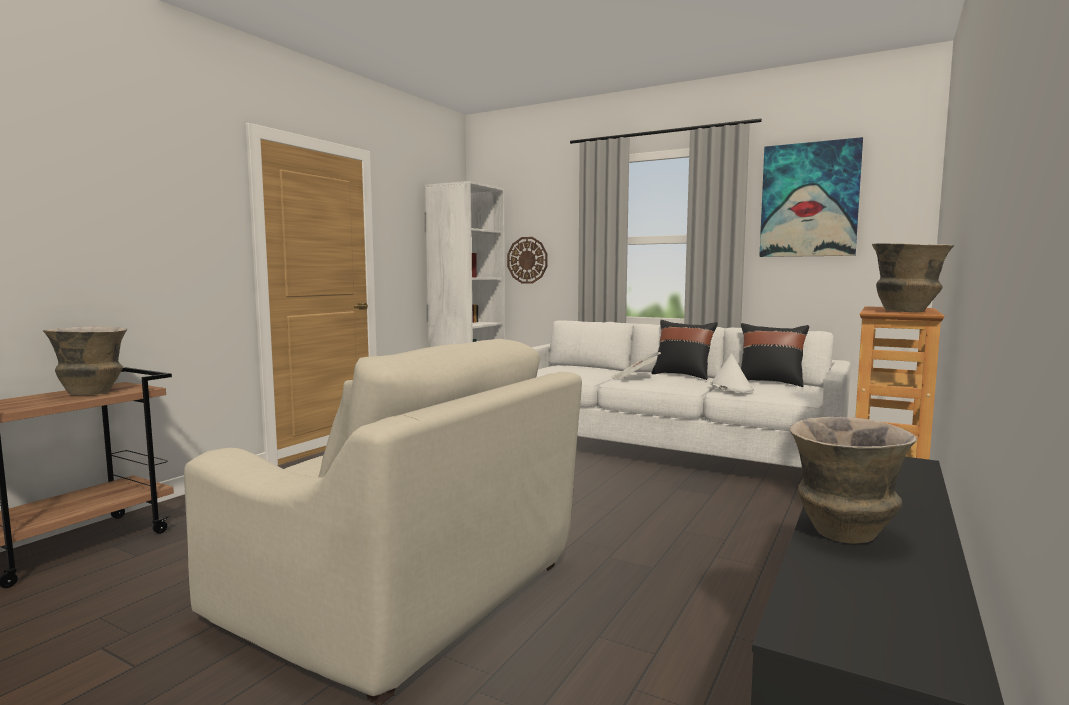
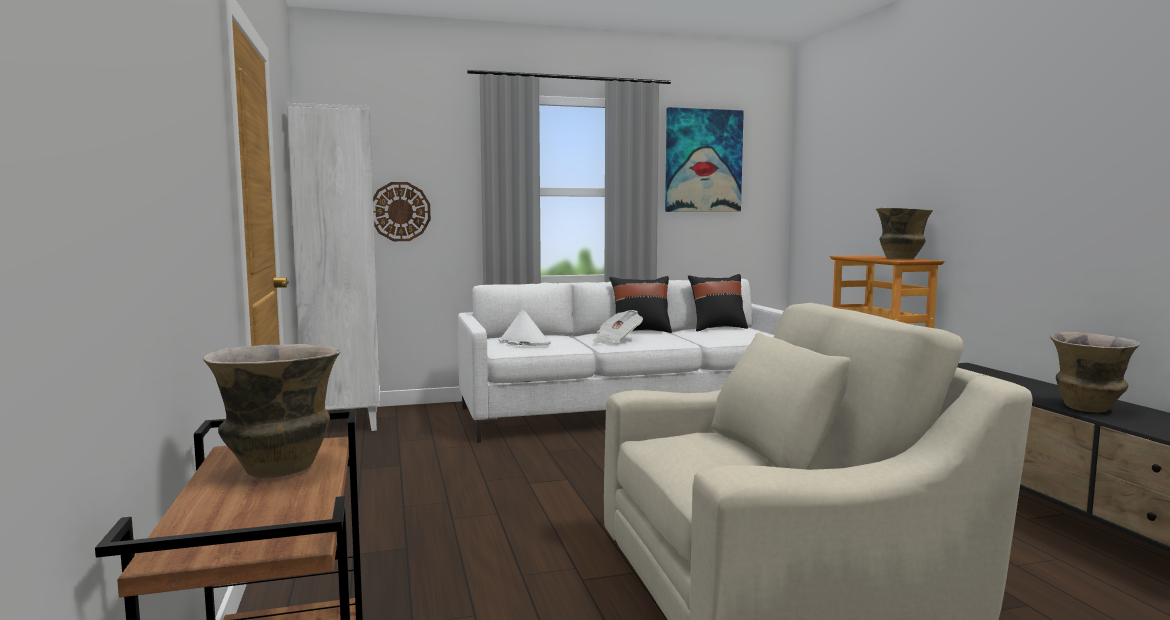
camera: 45 degrees left, 0 degrees up
white hat [710,353,754,392] -> white hat moved to [499,309,551,346]

